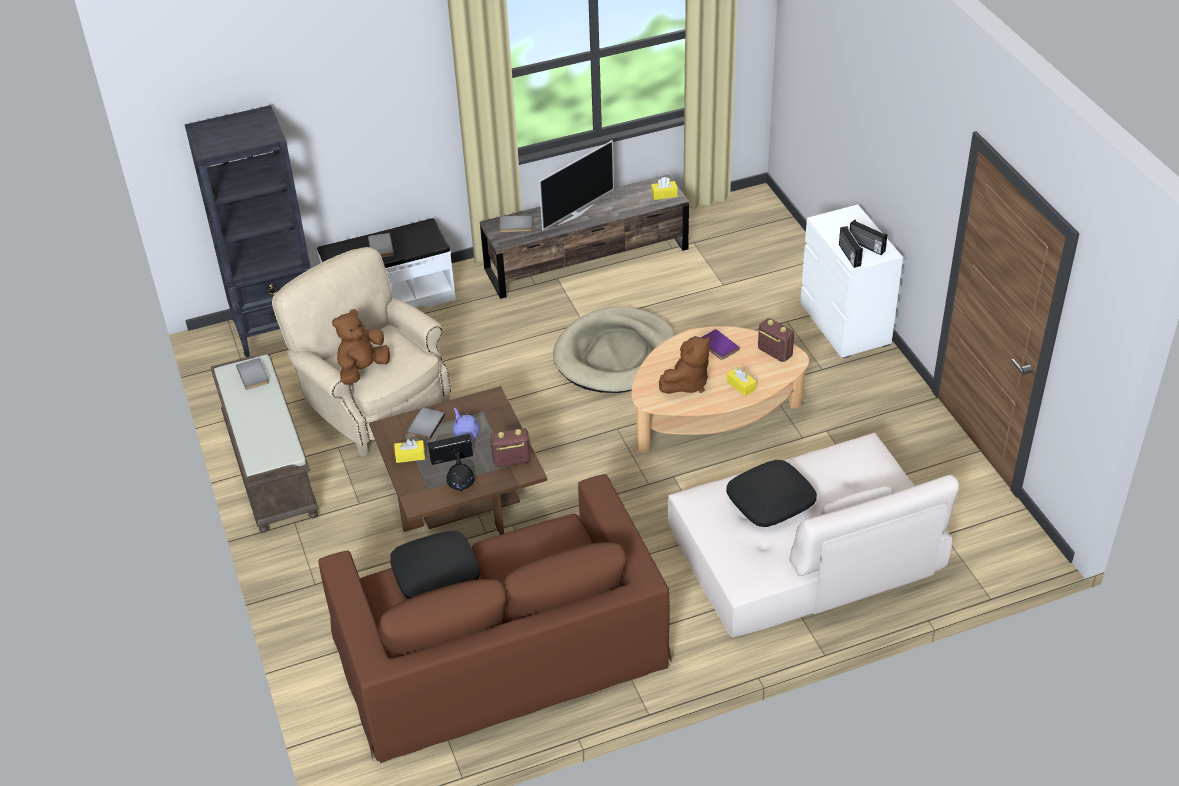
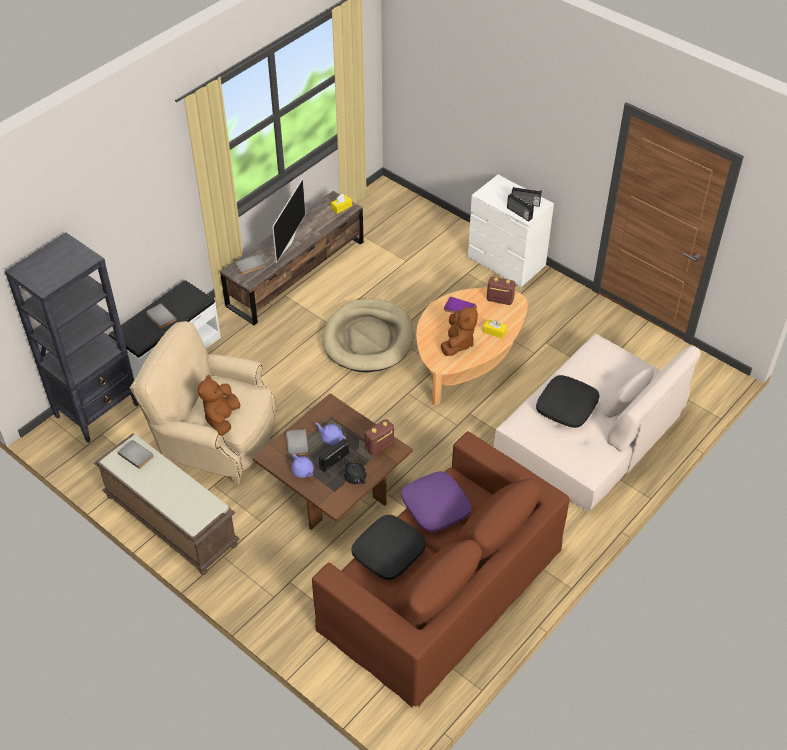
camera: 30 degrees left, 5 degrees up
yellow tissue box [394,439,425,463] -> purple teapot [291,454,314,478]
none -> purple pillow [401,471,471,532]

